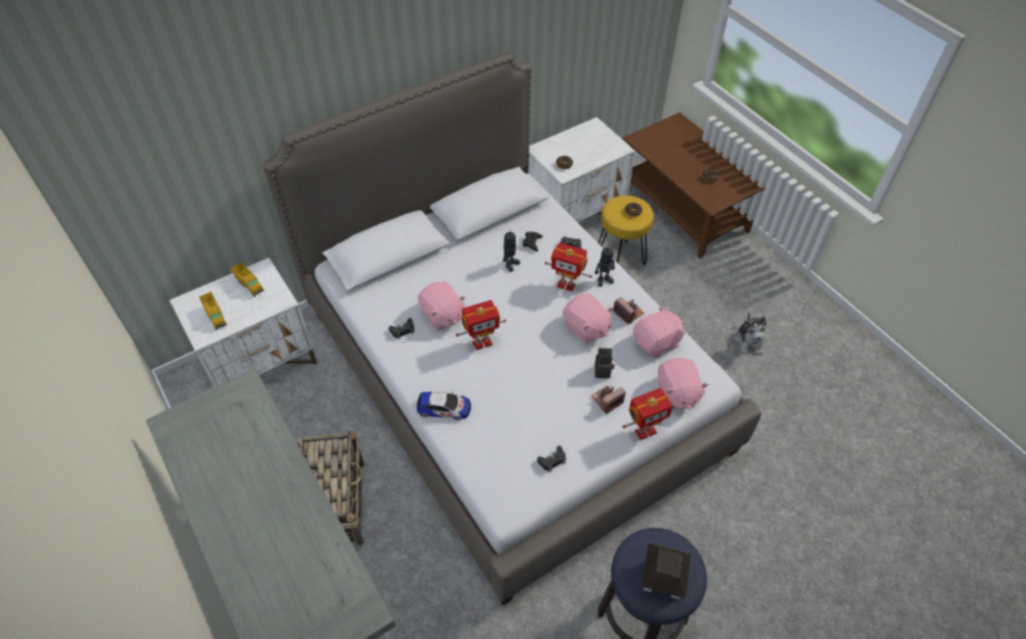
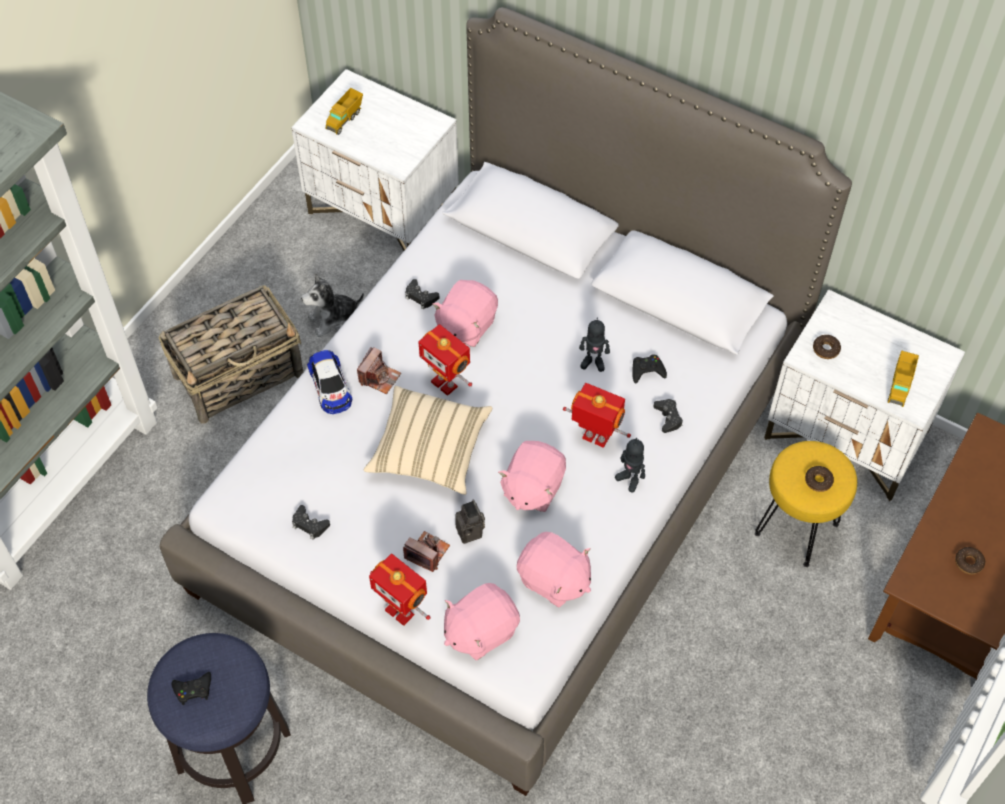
camera: 65 degrees right, 5 degrees up
toy truck [231,263,264,297] -> toy truck moved to [888,351,919,407]
toy robot [545,243,592,291] -> toy robot turned 120 degrees clockwise [563,383,631,448]
camera [613,297,644,324] -> camera moved to [357,347,401,394]
toy house [641,543,691,599] -> black game controller [172,672,211,705]
plush toy [735,312,766,355] -> plush toy moved to [301,272,364,337]
none -> beige pillow [364,386,492,495]

